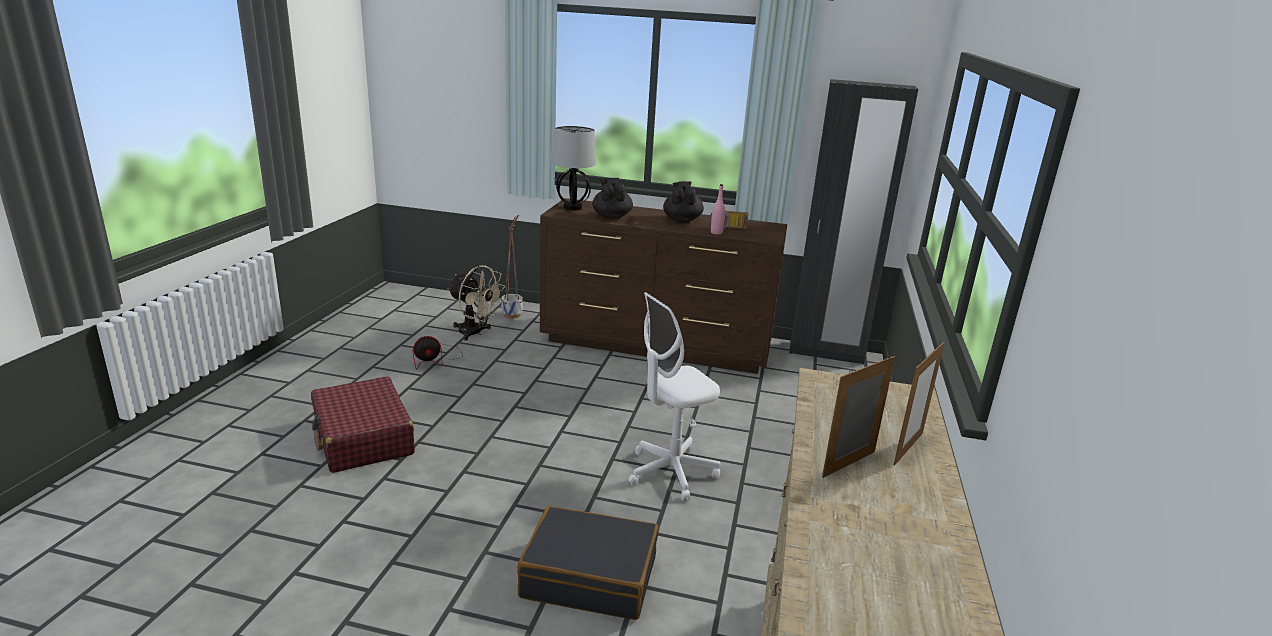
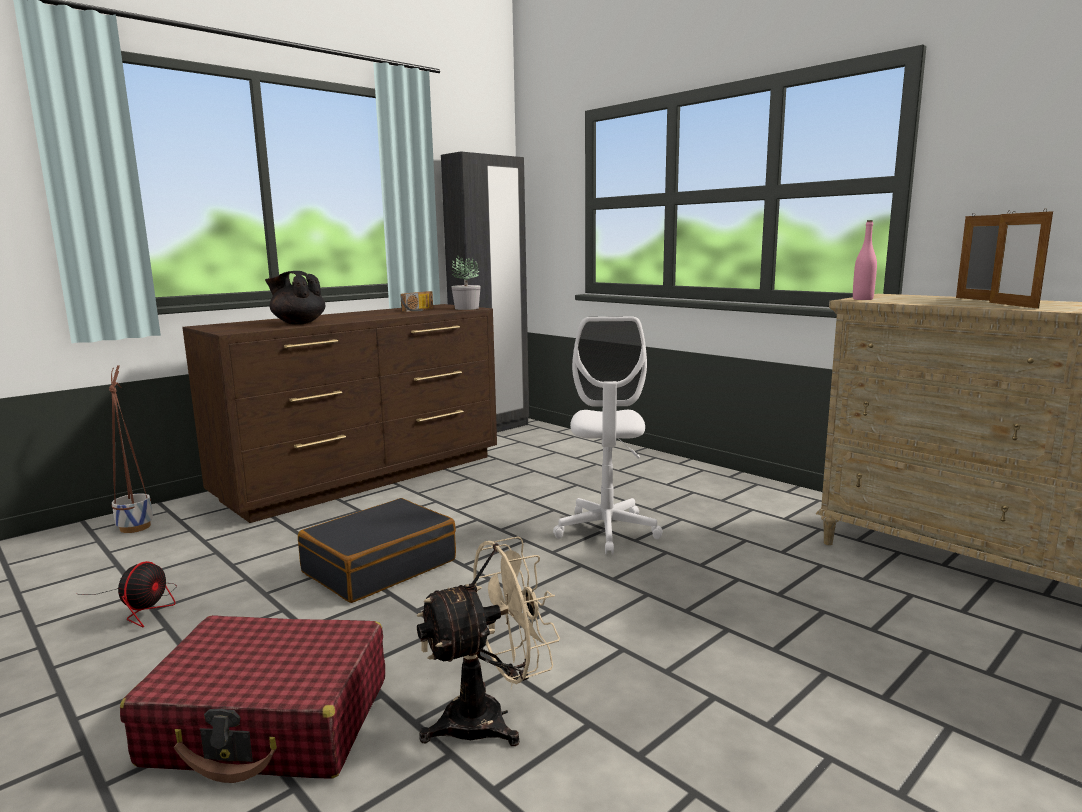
camera: 55 degrees left, 10 degrees down
beige fan [448,265,505,341] -> beige fan moved to [416,536,560,746]
black suitcase [517,506,659,620] -> black suitcase moved to [298,498,456,603]
table lamp [552,126,596,210] -> none
black teapot [663,181,704,222] -> none
pink bottle [711,184,725,235] -> pink bottle moved to [853,220,877,300]
none -> potted plant [451,256,481,310]

